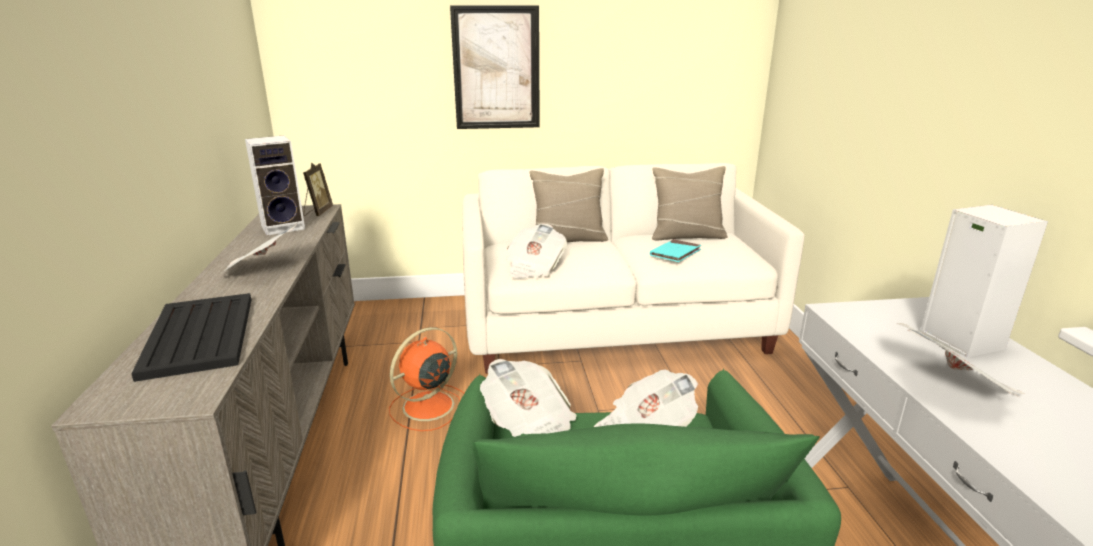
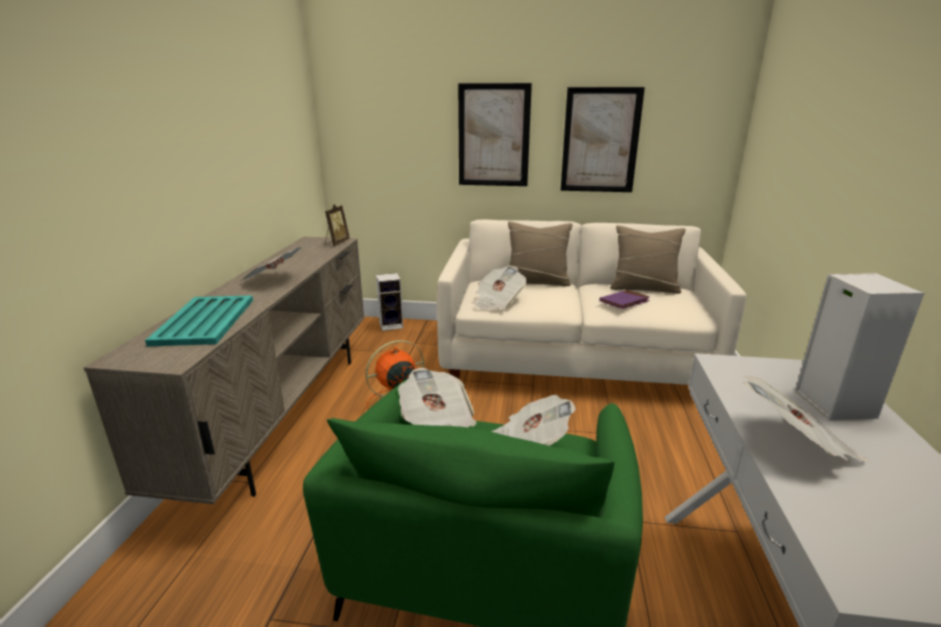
camera: 15 degrees right, 0 degrees up
black tray [131,293,251,382] -> turquoise tray [145,295,253,346]
speaker [245,135,305,236] -> speaker moved to [376,273,403,331]
turquoise book [650,239,701,262] -> purple book [599,290,650,309]
none -> picture [561,87,645,192]

